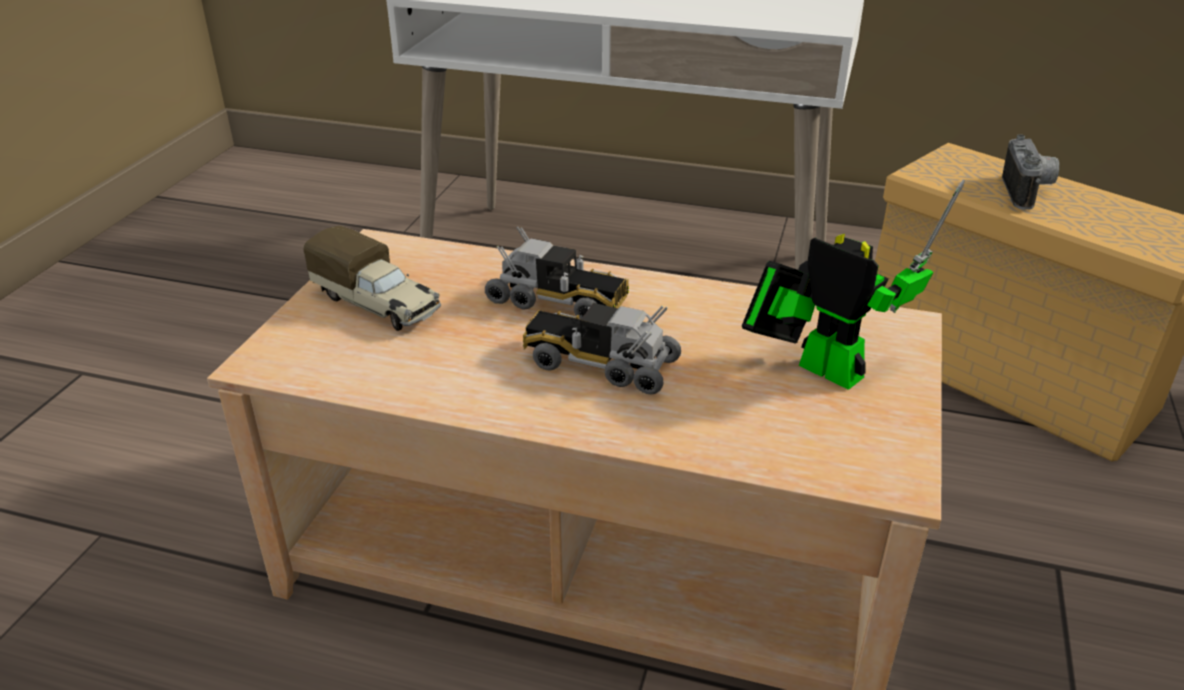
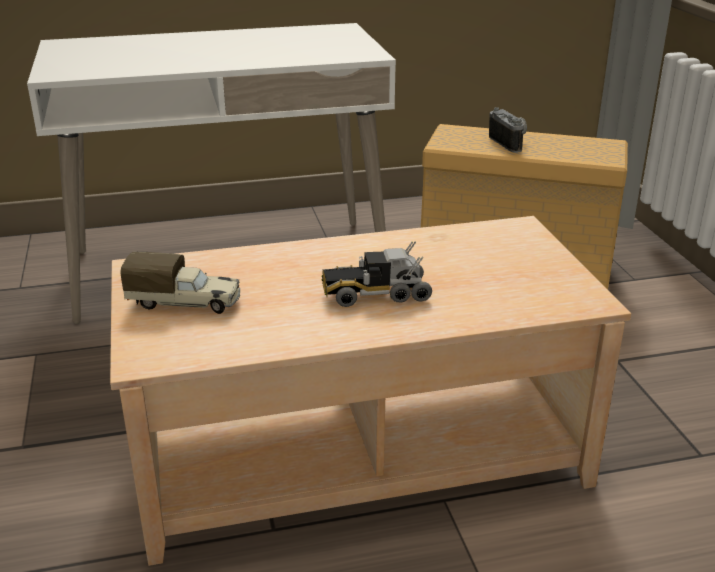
camera: 30 degrees left, 5 degrees down
toy truck [485,226,629,319] -> none
toy robot [742,180,965,390] -> none

